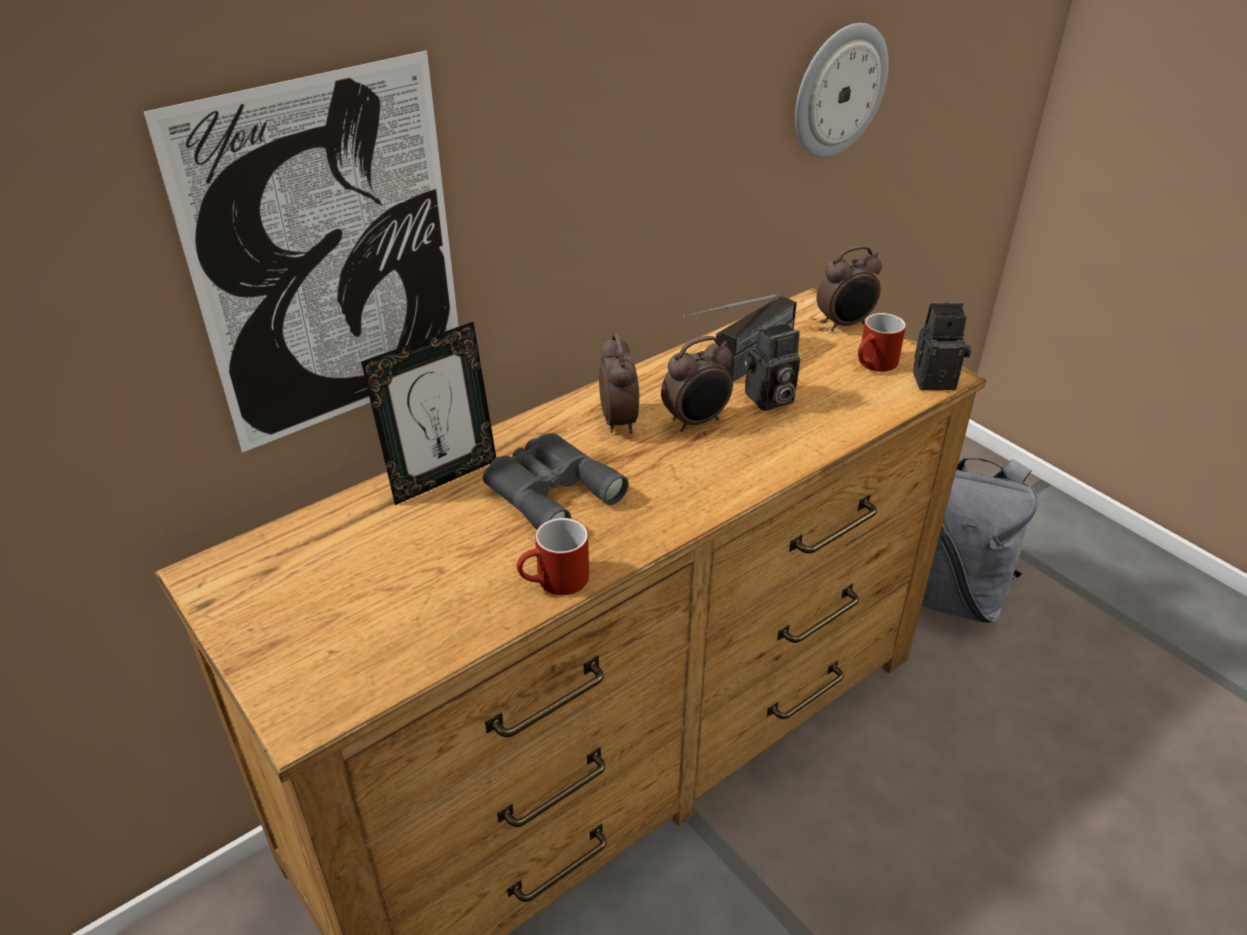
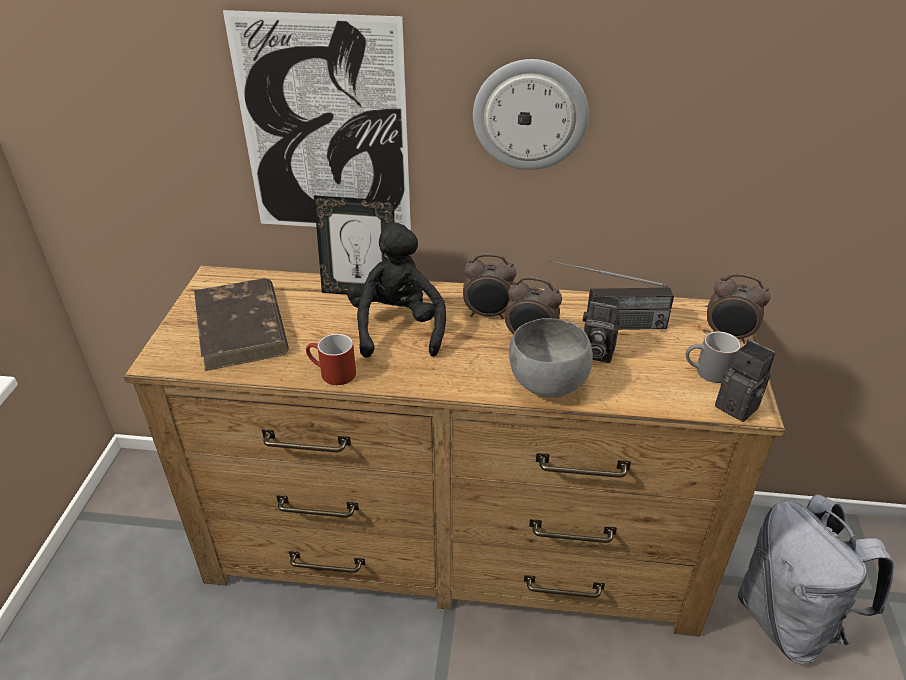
camera: 45 degrees right, 0 degrees up
grey binoculars [483,433,629,529] -> black plush toy [347,223,446,358]
alarm clock [599,333,639,434] -> alarm clock turned 60 degrees clockwise [463,253,516,319]
wall clock [795,23,889,158] -> wall clock moved to [473,59,589,170]
red mug [858,313,906,372] -> grey mug [686,331,741,383]
none -> brown book [194,278,289,371]
none -> grey bowl [509,318,593,398]

